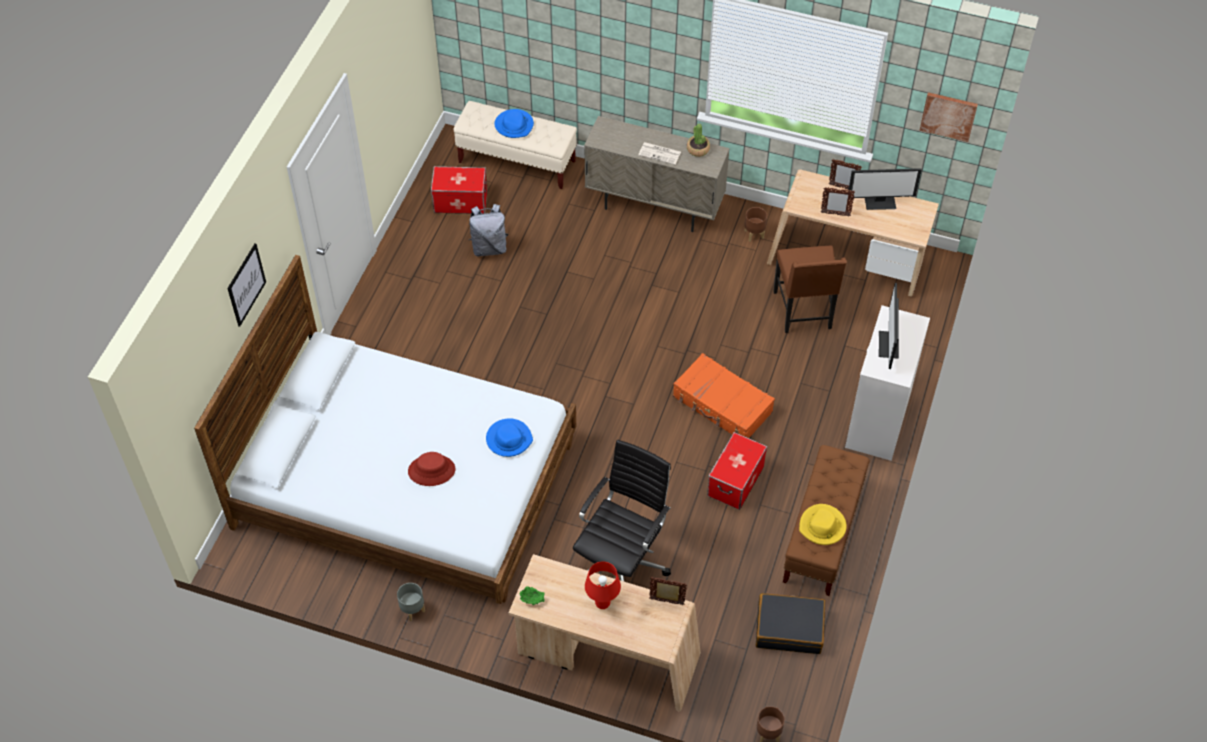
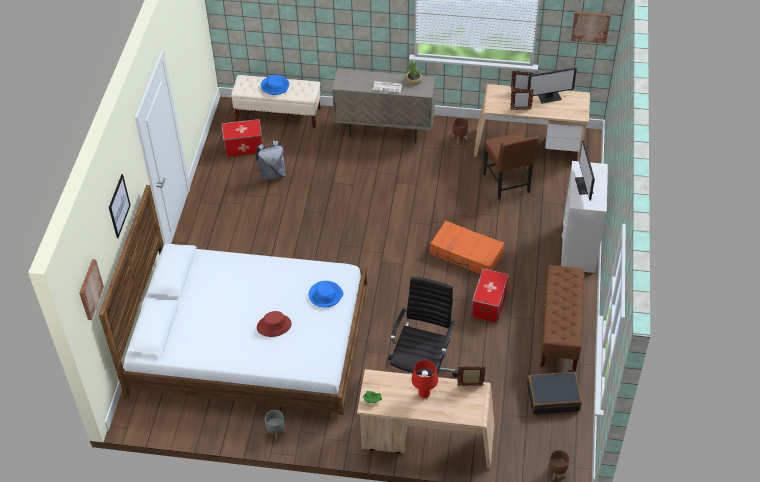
camera: 10 degrees left, 5 degrees down
yellow hat [799,504,847,545] -> none
none -> picture [79,259,104,320]

